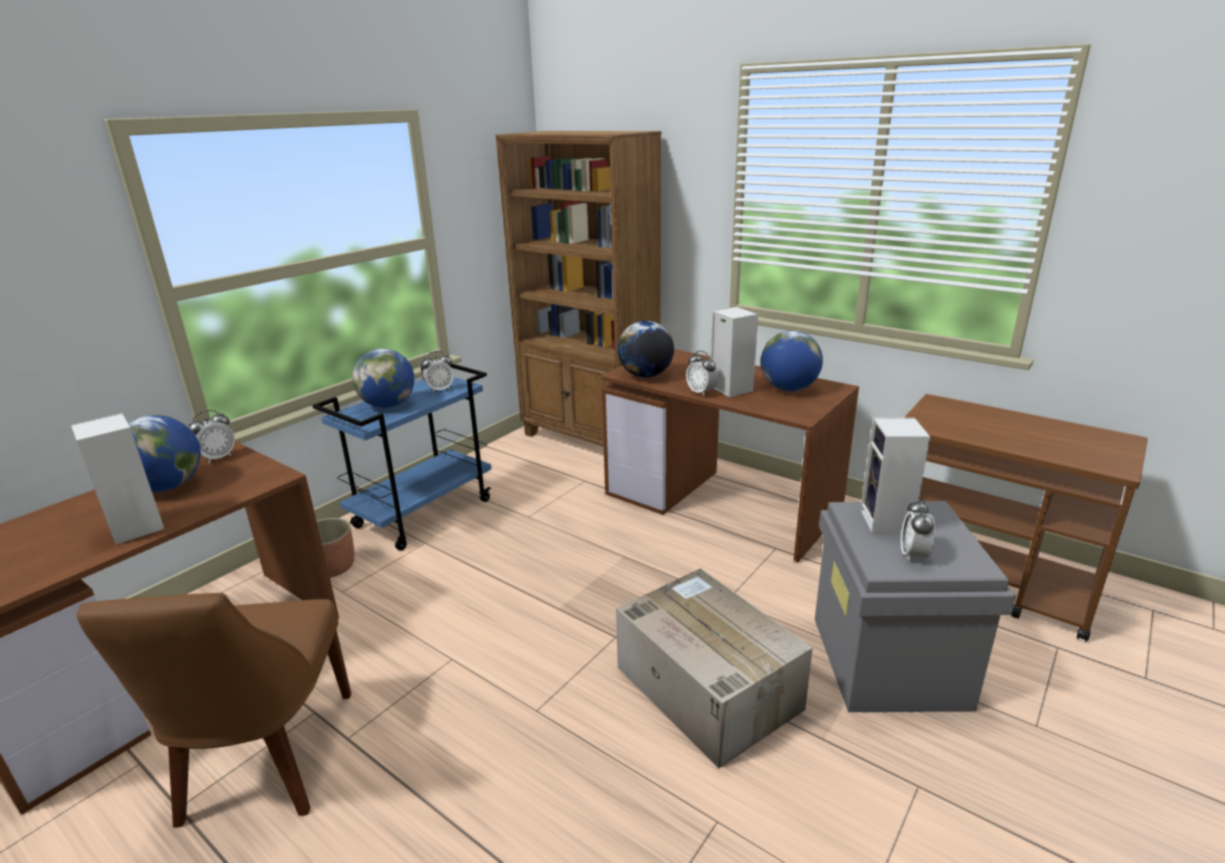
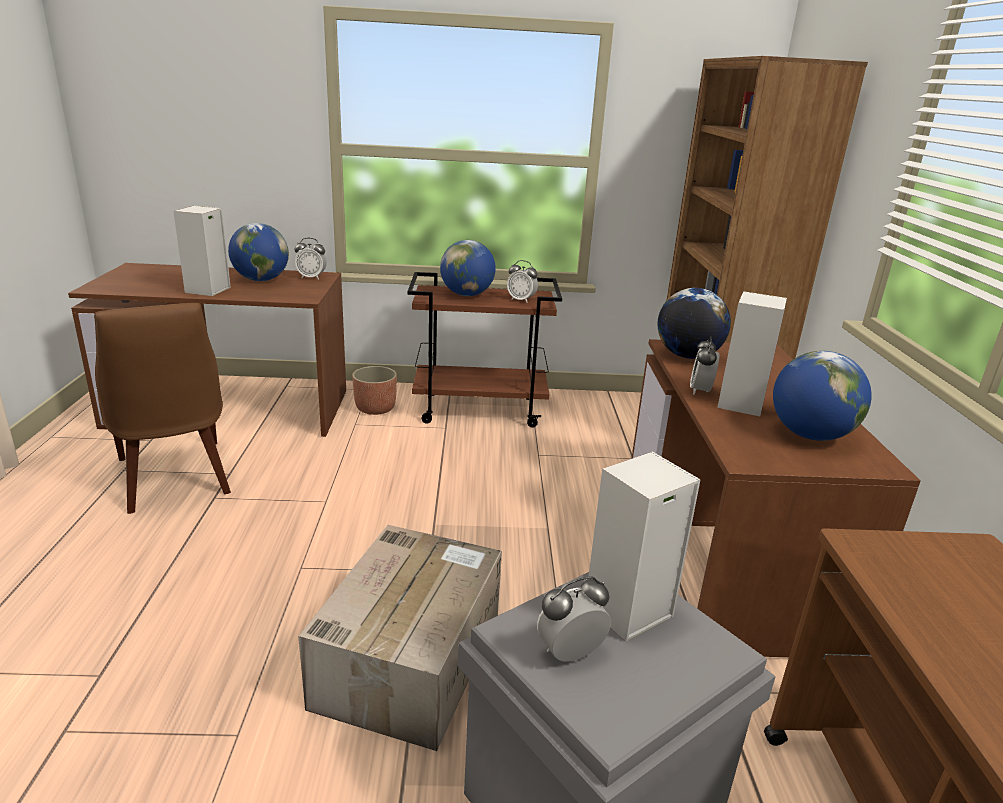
camera: 50 degrees right, 0 degrees up
brown chair [77,593,351,828] -> brown chair turned 75 degrees counterclockwise [94,303,231,514]
blue cart [312,364,492,551] -> brown cart [407,272,562,428]

